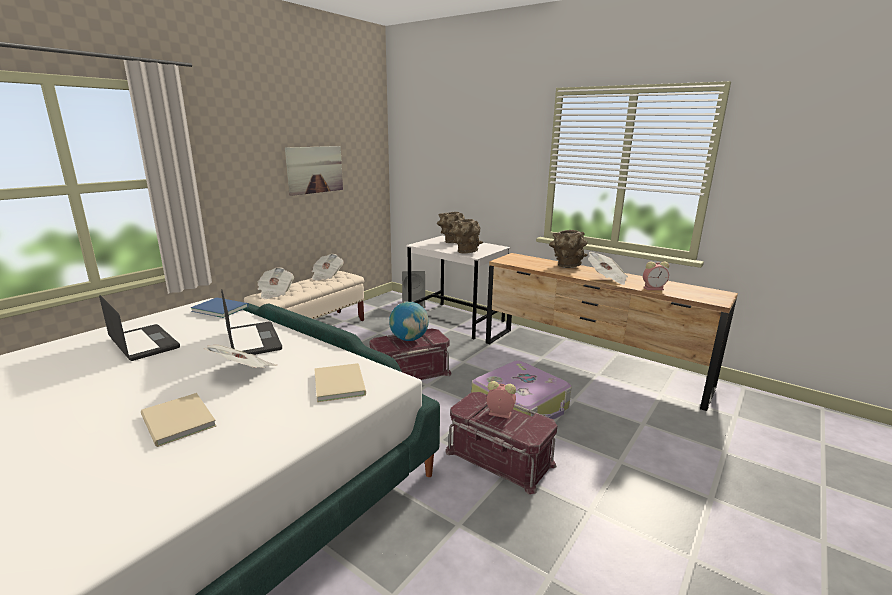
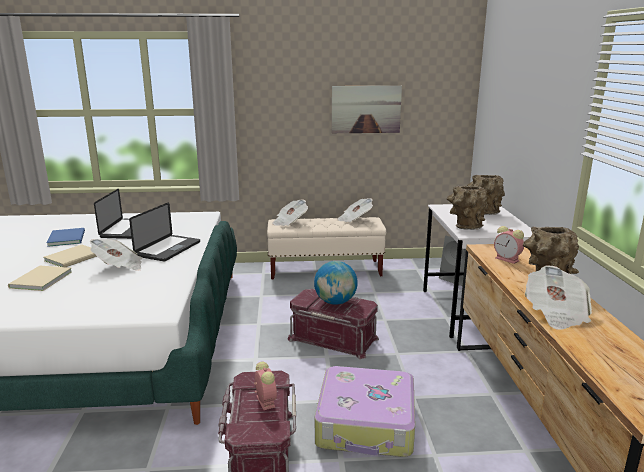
camera: 50 degrees right, 0 degrees up
blue book [191,298,249,318] -> blue book moved to [47,228,85,247]
beige book [314,363,366,402] -> beige book moved to [44,245,97,267]
alarm clock [643,262,669,290] -> alarm clock moved to [494,226,524,264]

